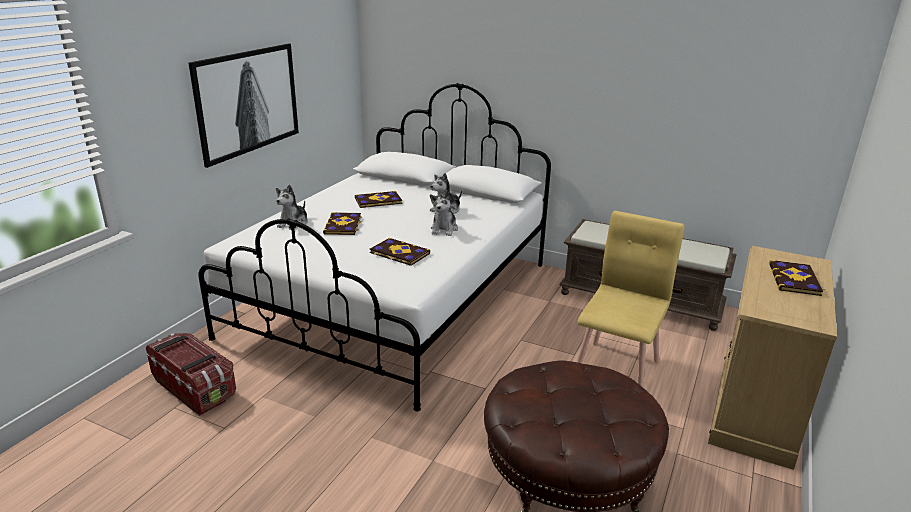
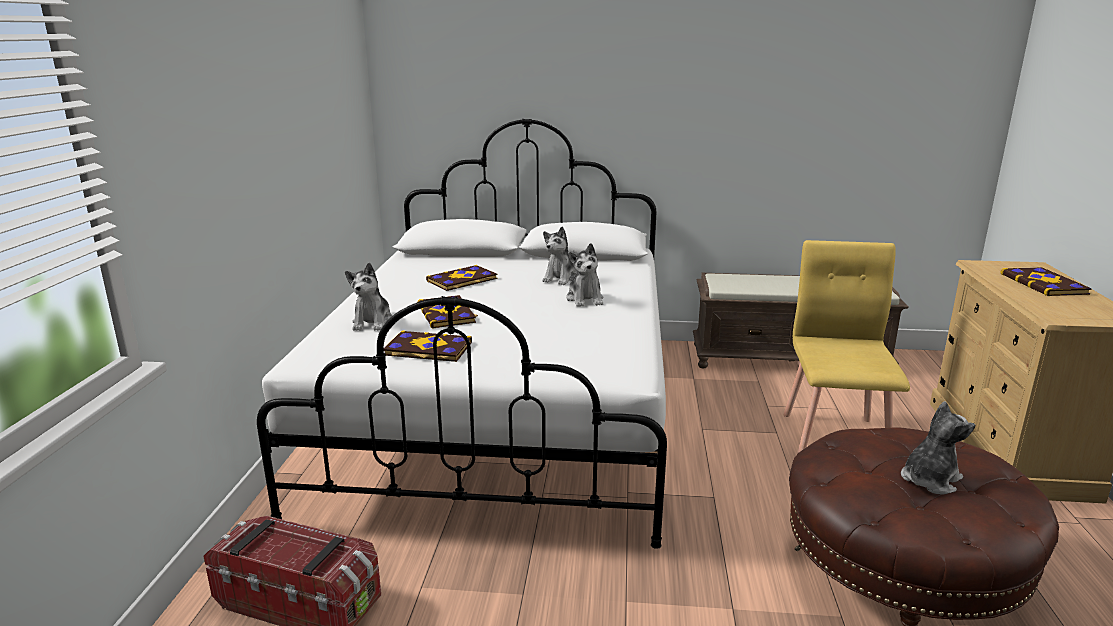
camera: 20 degrees left, 5 degrees down
picture [189,43,299,168] -> none
book [370,238,430,266] -> book moved to [384,330,472,362]
none -> plush toy [901,401,975,495]

